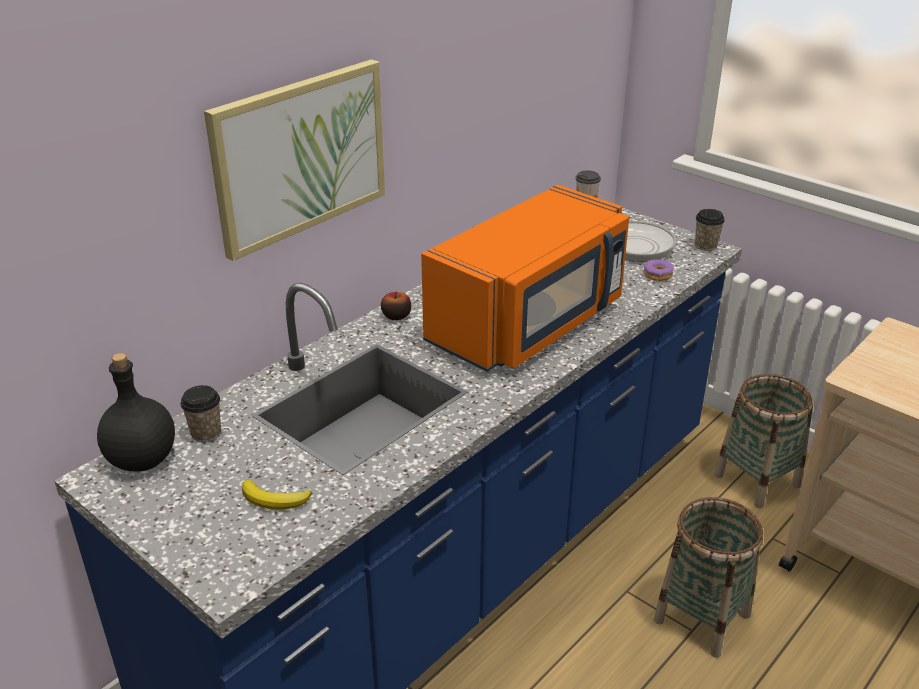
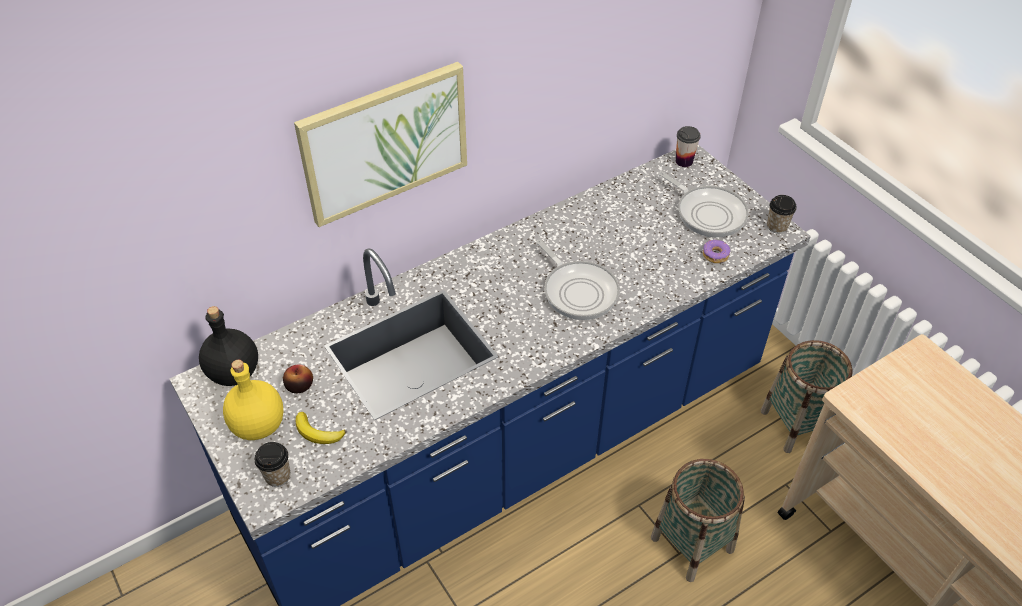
camera: 15 degrees right, 15 degrees up
cup [181,385,221,442] -> cup moved to [254,442,290,487]
apple [381,292,411,320] -> apple moved to [283,365,313,393]
orange microwave [421,185,629,372] -> frying pan [536,239,620,320]
none -> yellow bottle [223,360,283,440]

